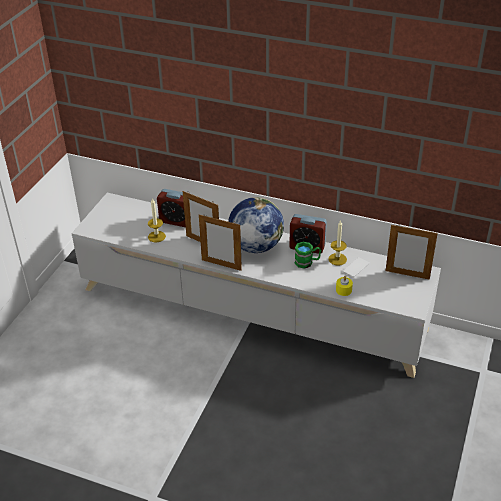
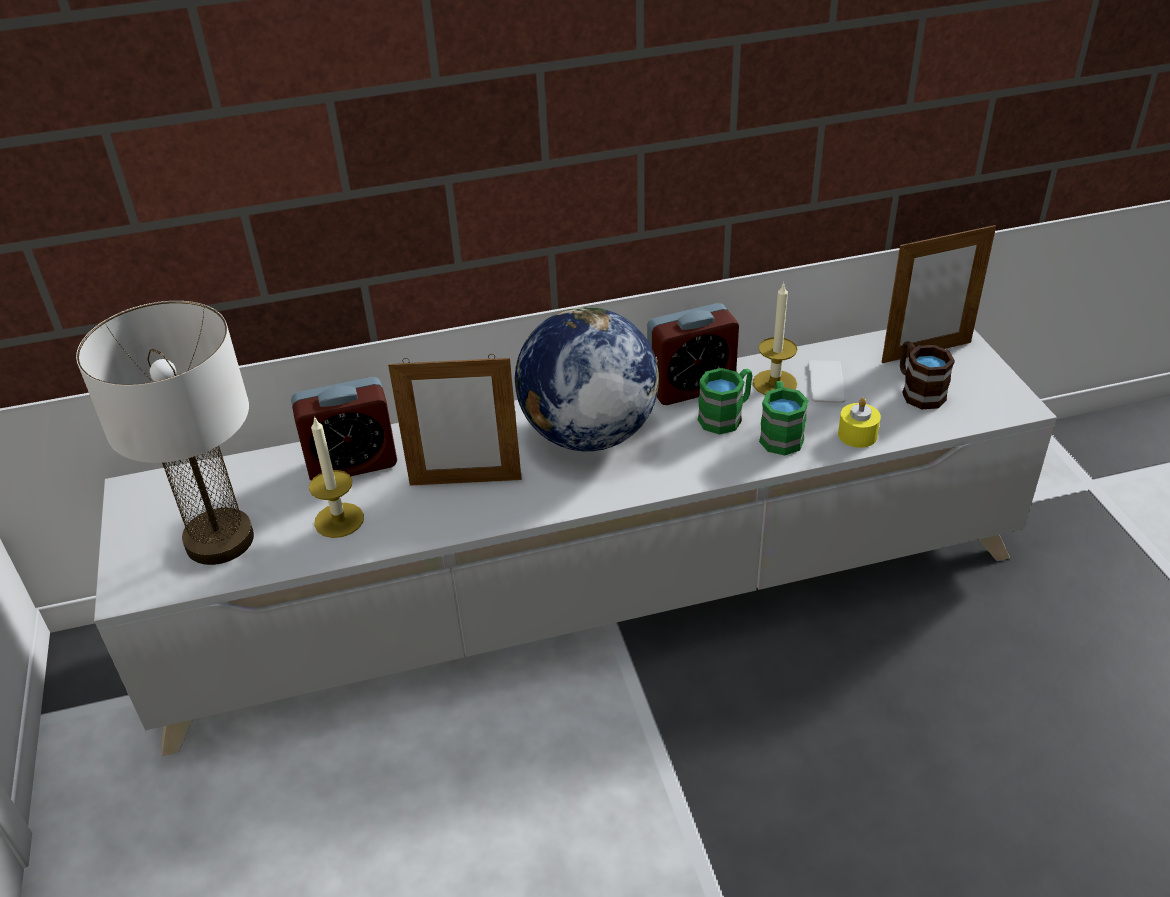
camera: 35 degrees left, 0 degrees up
picture frame [199,214,242,271] -> none
none -> table lamp [76,301,254,565]
none -> green mug [759,381,809,455]
none -> brown mug [900,341,955,409]

